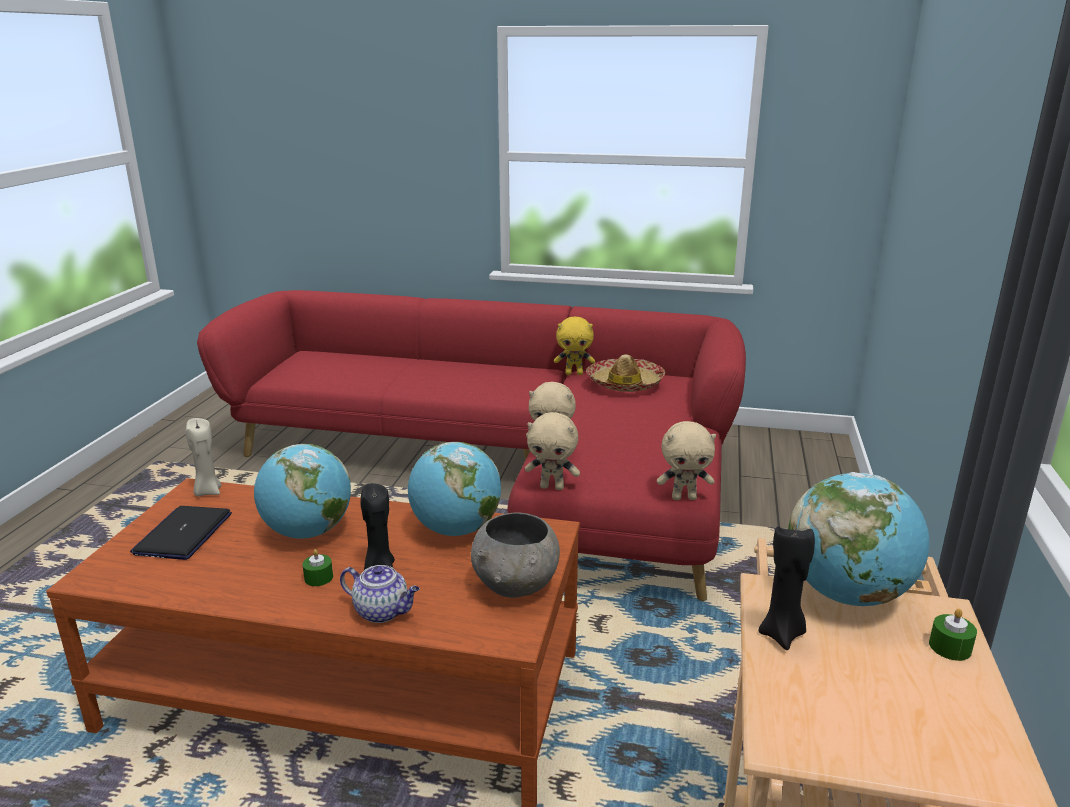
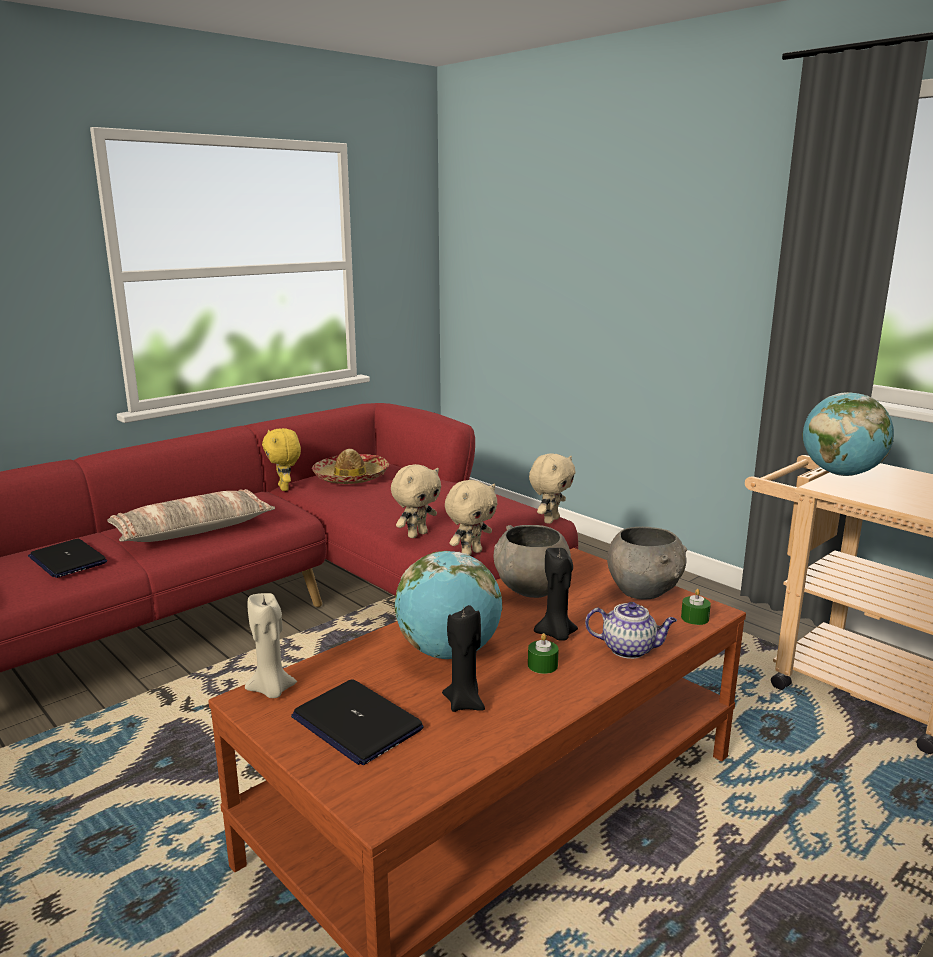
camera: 55 degrees left, 5 degrees down
teapot [340,565,420,623] -> teapot turned 45 degrees clockwise [585,602,677,659]
globe [408,442,501,536] -> grey bowl [493,525,571,598]
yellow plush toy [554,317,595,375] -> yellow plush toy turned 120 degrees clockwise [262,428,301,491]
black candle [758,524,815,650] -> black candle moved to [442,605,485,712]
green candle [929,609,977,661] -> green candle moved to [681,589,711,625]
none -> laptop [28,539,107,578]
none -> pillow [107,489,275,542]

